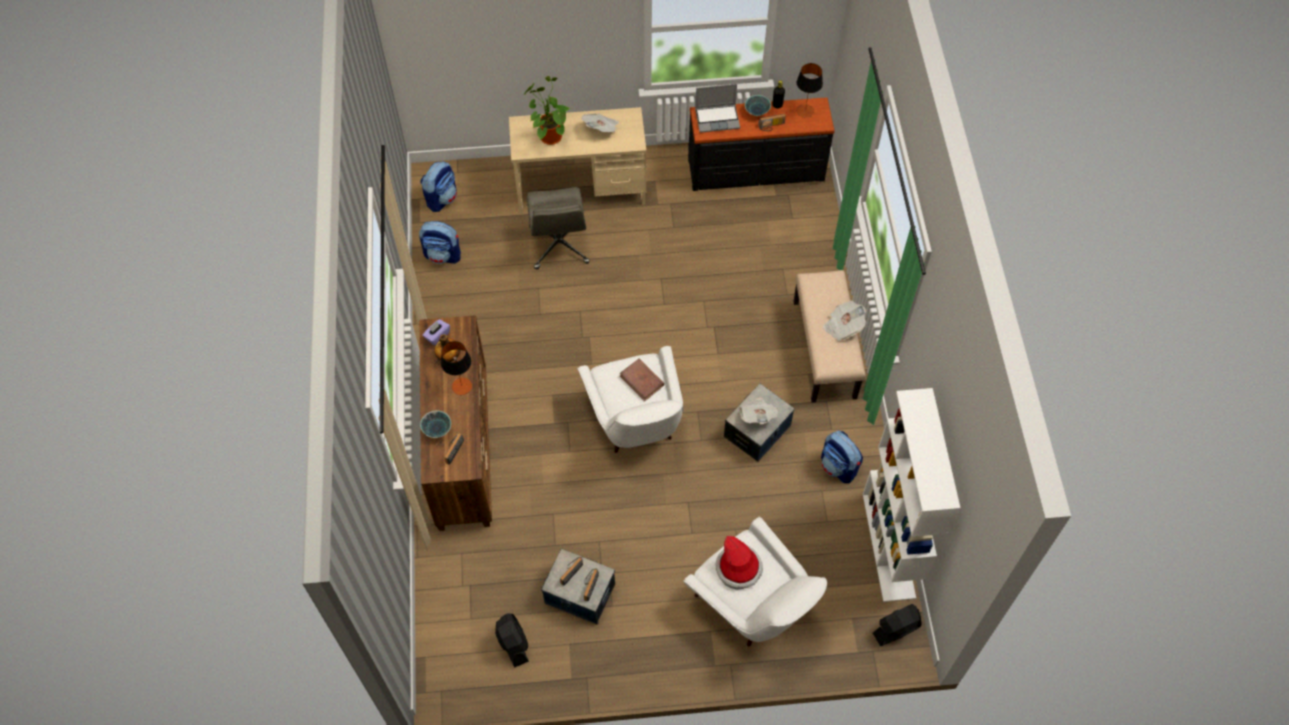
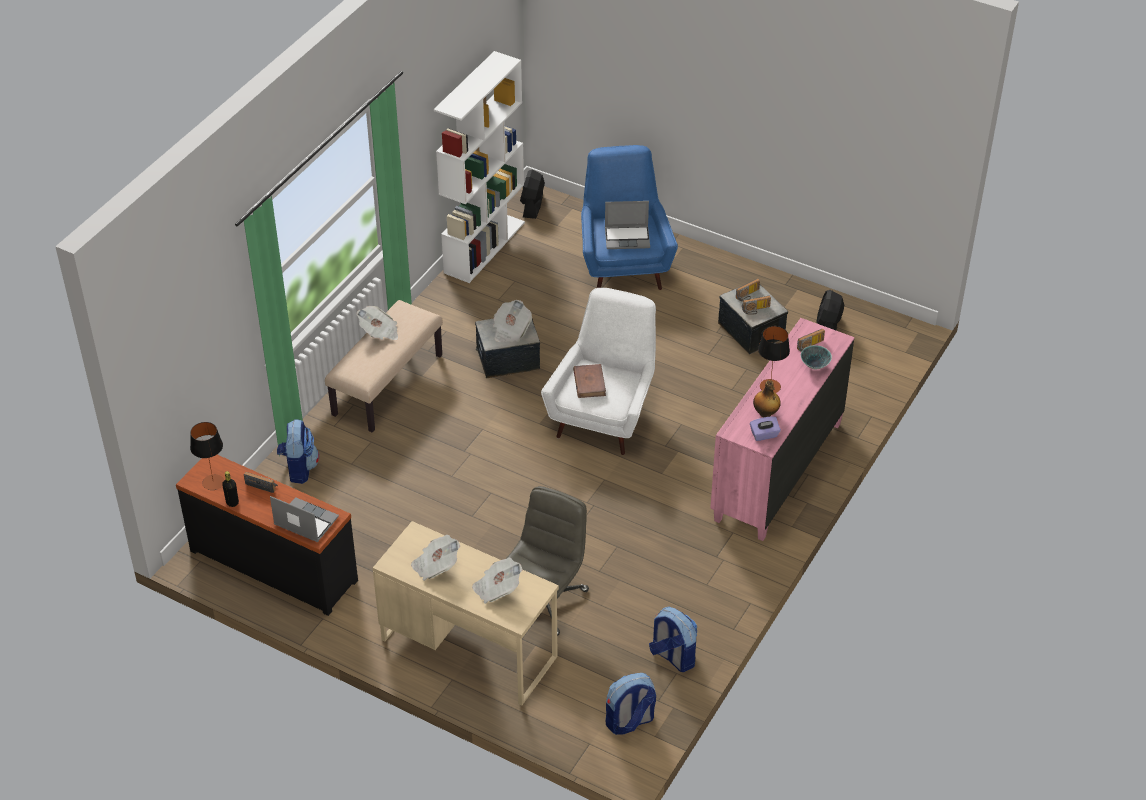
camera: 145 degrees left, 15 degrees down
brown dresser [419,315,492,531] -> pink dresser [710,318,855,541]
potted plant [524,76,571,145] -> newspaper [472,558,523,604]
white armchair [683,517,827,647] -> blue armchair [581,145,678,290]
hat [716,536,763,590] -> laptop [605,201,650,249]
bowl [745,95,771,116] -> none
backpack [821,430,863,483] -> backpack moved to [277,419,319,484]
black fan [873,604,922,646] -> black fan turned 90 degrees clockwise [520,169,545,219]

